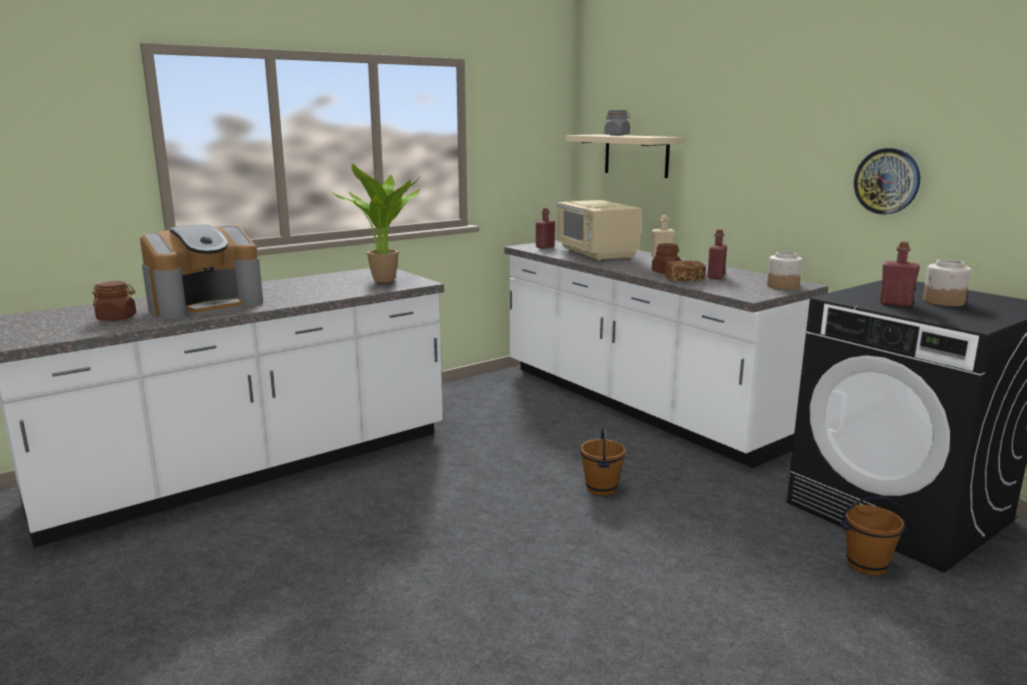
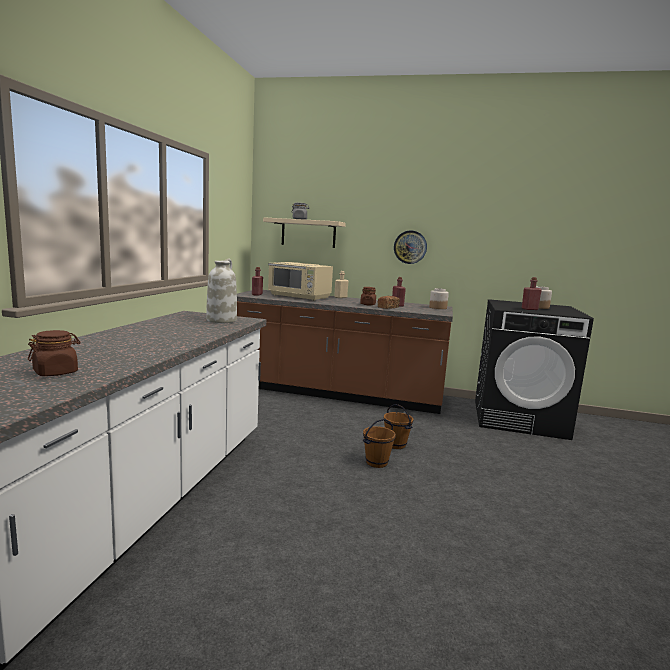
camera: 40 degrees left, 5 degrees down
coffee machine [140,225,264,319] -> none
potted plant [331,164,420,283] -> white vase [206,259,237,323]
white counter [504,240,829,468] -> brown counter [237,290,453,414]
brown bucket [840,497,907,576] -> brown bucket moved to [363,419,396,468]
wall clock [854,148,920,215] -> wall clock moved to [394,231,427,264]

